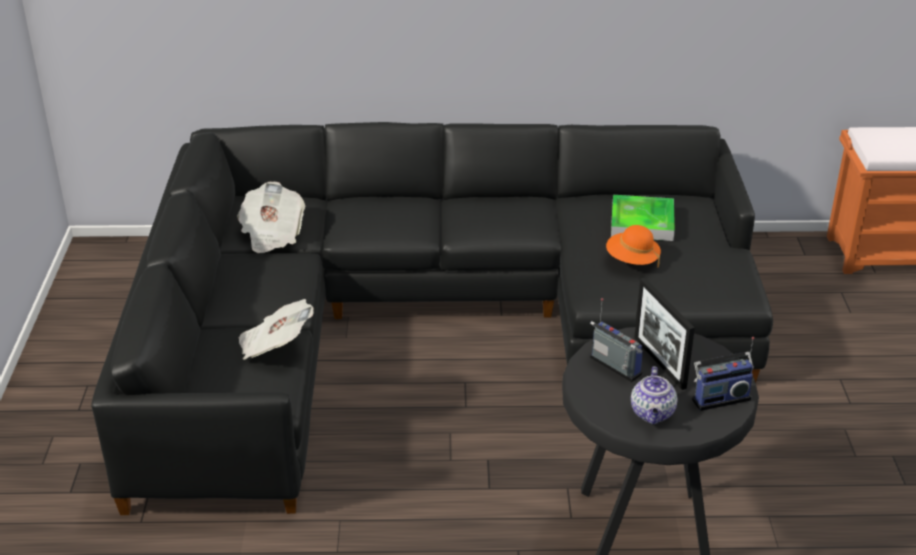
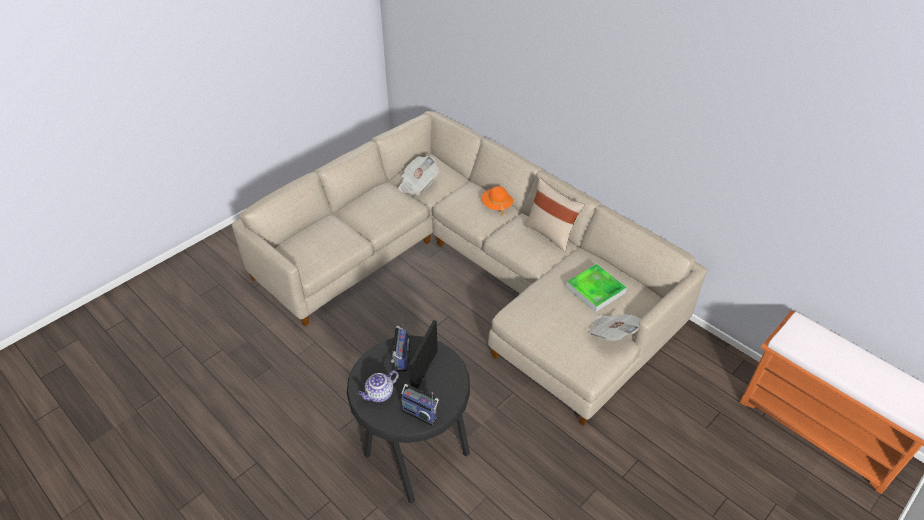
camera: 45 degrees right, 10 degrees up
black sofa [91,122,773,515] -> beige sofa [232,111,707,426]
newspaper [239,299,314,360] -> newspaper moved to [587,314,641,341]
orange hat [606,225,661,268] -> orange hat moved to [482,186,513,215]
none -> beige pillow [524,177,585,253]

